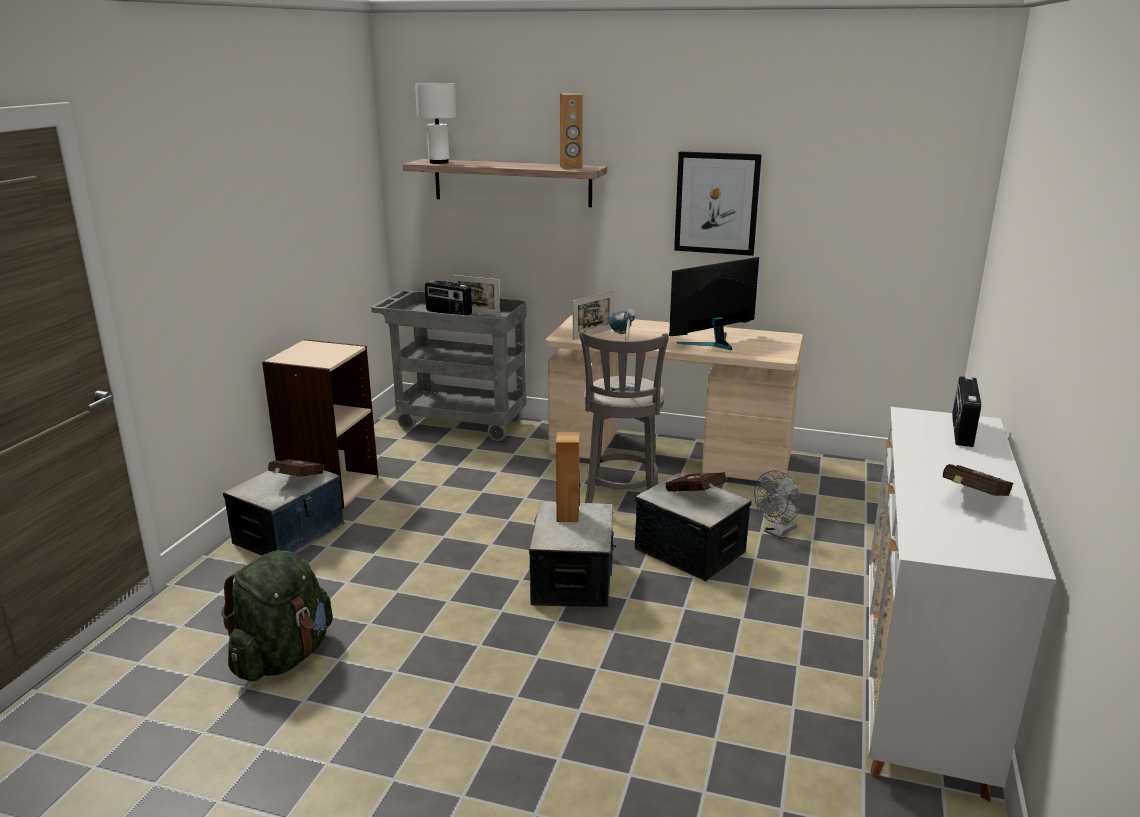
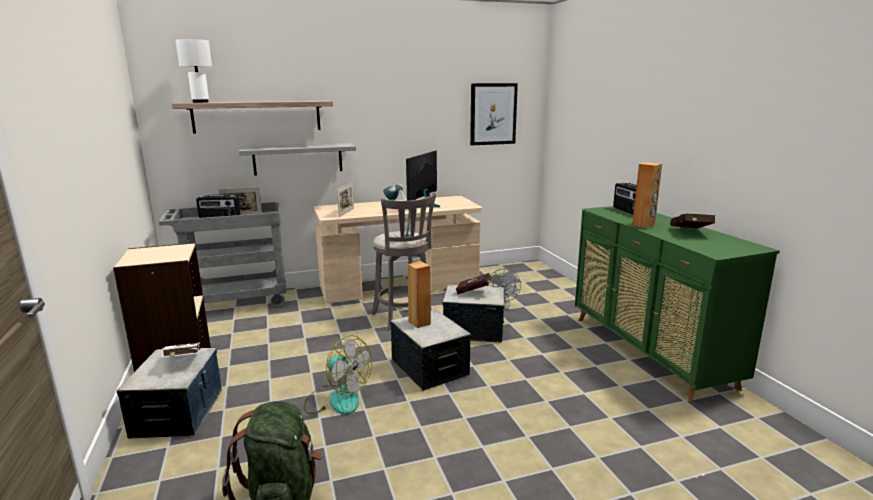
camera: 35 degrees left, 5 degrees down
red book [268,459,324,477] -> white book [162,343,200,357]
brown speaker [560,93,583,169] -> brown speaker moved to [632,162,662,228]
picture [674,151,762,256] -> picture moved to [470,83,518,145]
white cabinet [868,407,1056,802] -> green cabinet [575,206,780,402]
none -> grey shelf [239,143,356,176]
none -> fan [304,335,372,415]

